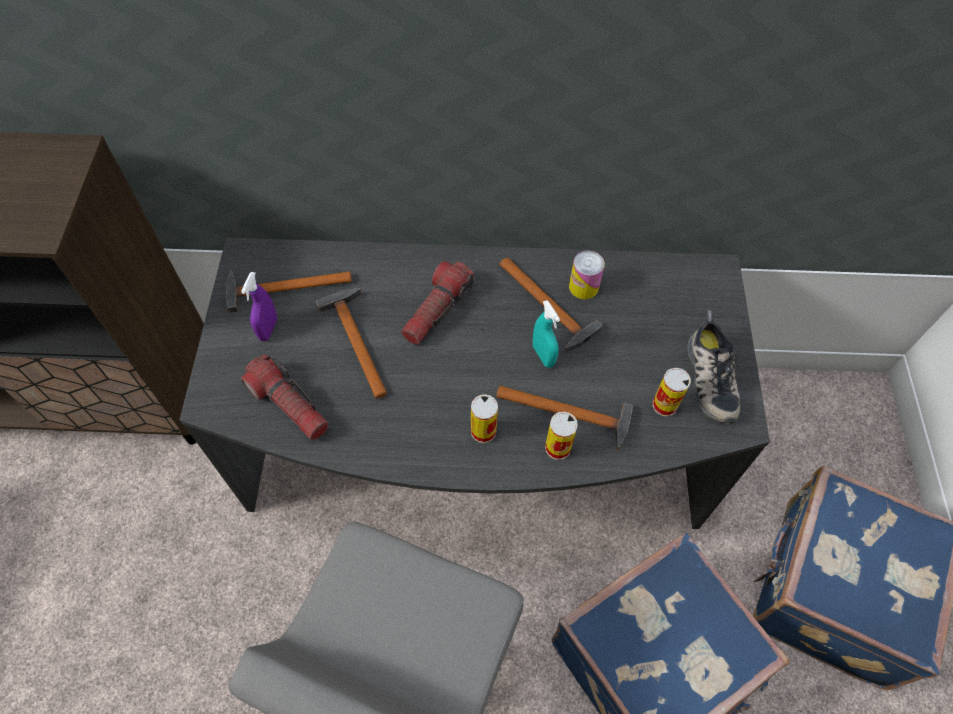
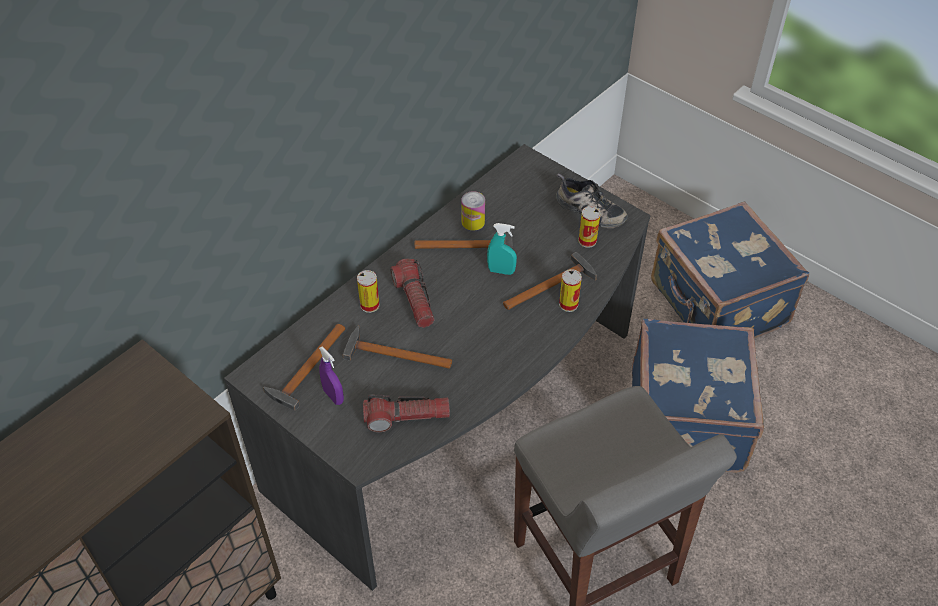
camera: 50 degrees left, 10 degrees down
can [471,394,498,443] -> can moved to [357,270,380,313]

